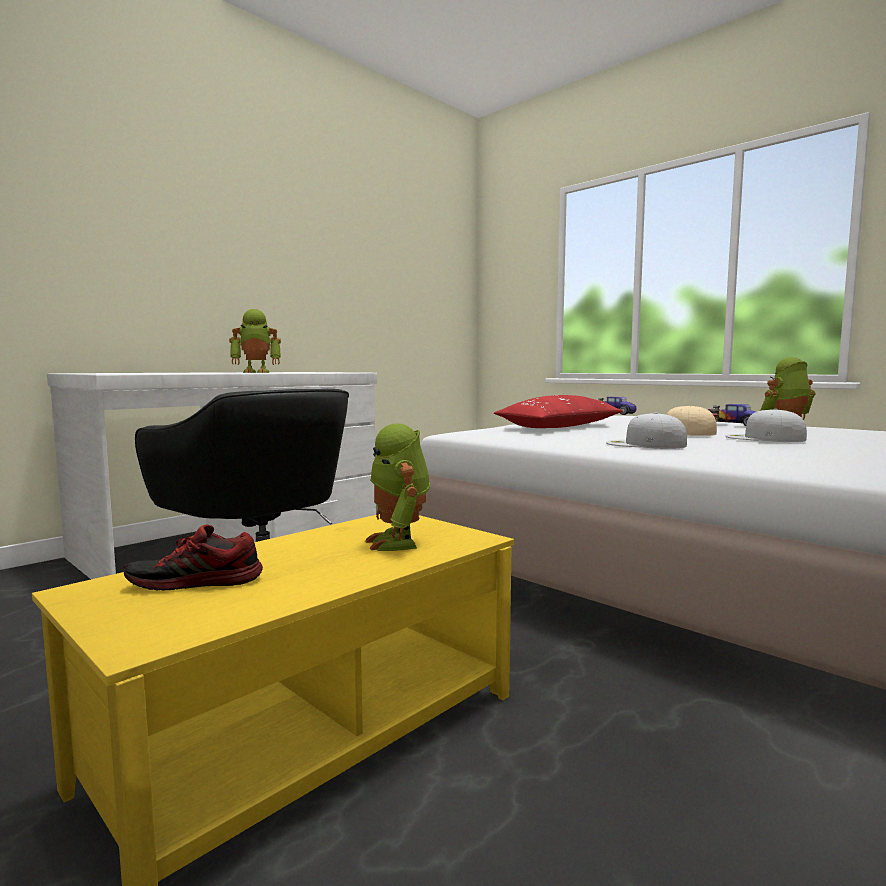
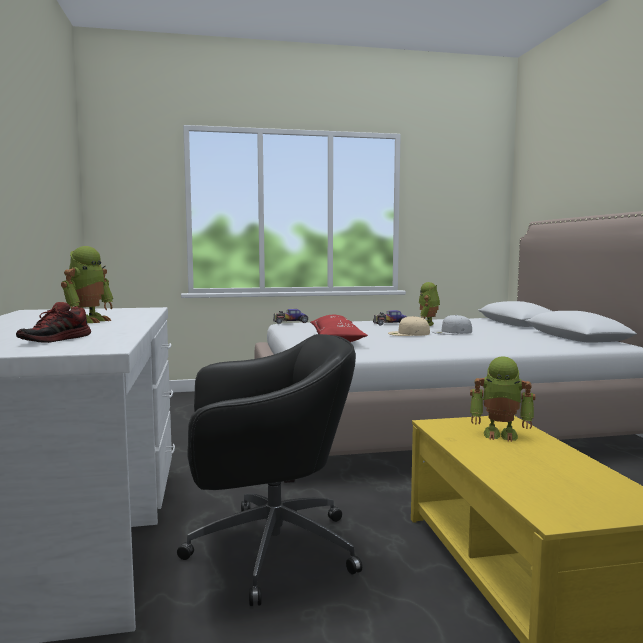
camera: 55 degrees left, 0 degrees up
shoe [123,525,263,591] -> shoe moved to [16,302,91,343]
white cap [606,412,687,449] -> none

